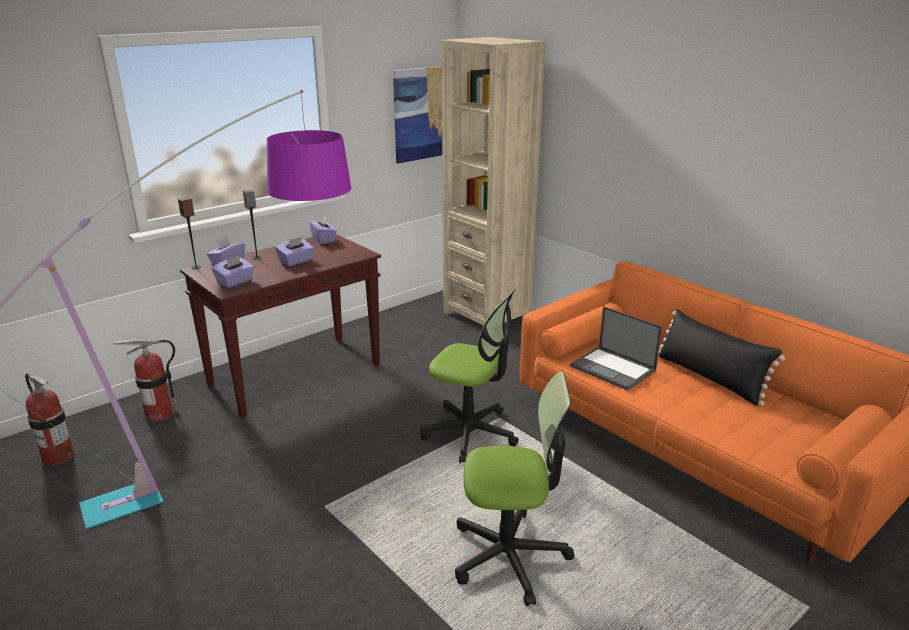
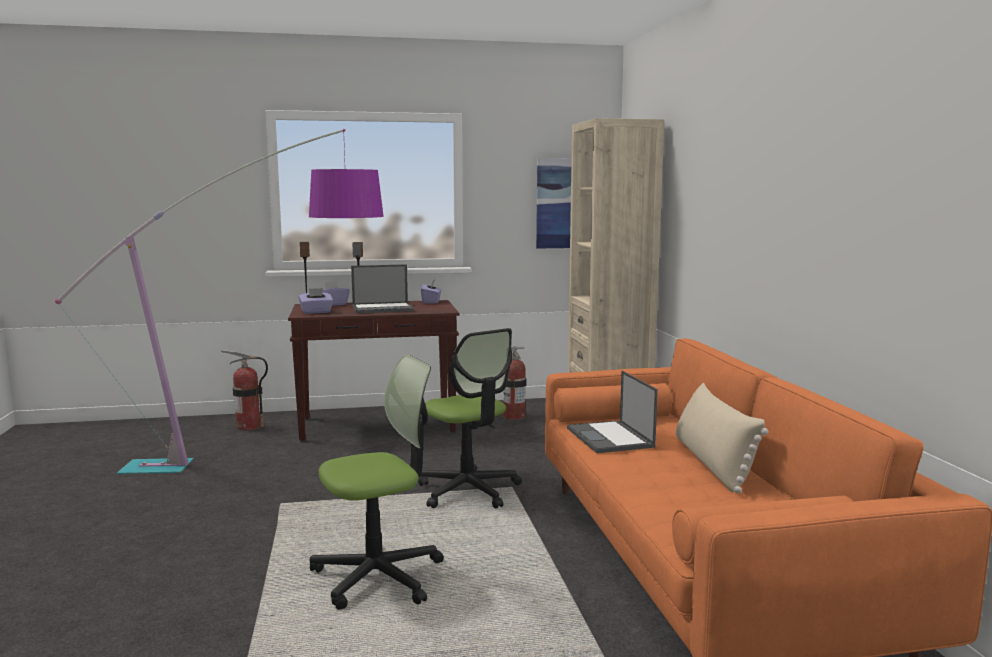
camera: 30 degrees right, 15 degrees down
fire extinguisher [25,373,74,466] -> fire extinguisher moved to [503,346,527,420]
purple tissue box [275,237,314,266] -> laptop [351,264,414,314]
office chair [455,372,574,606] -> office chair turned 60 degrees counterclockwise [310,355,444,610]
black pillow [658,309,785,406] -> beige pillow [675,383,768,493]

